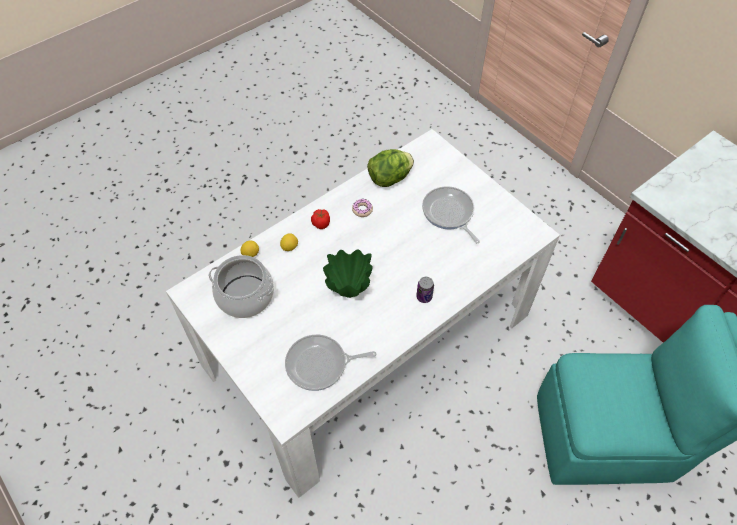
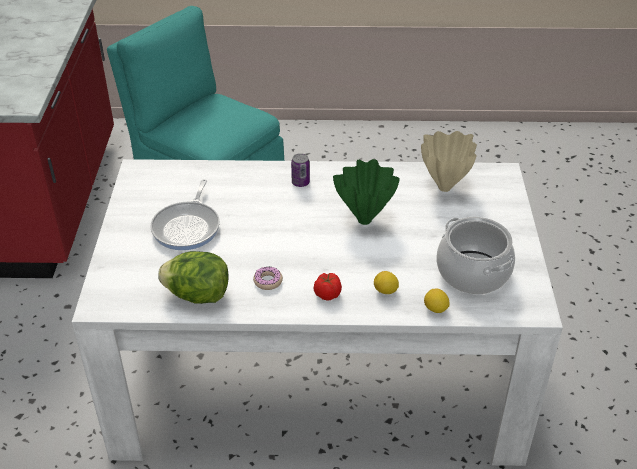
camera: 140 degrees left, 15 degrees down
frying pan [285,335,377,391] -> beige vase [421,131,477,192]

